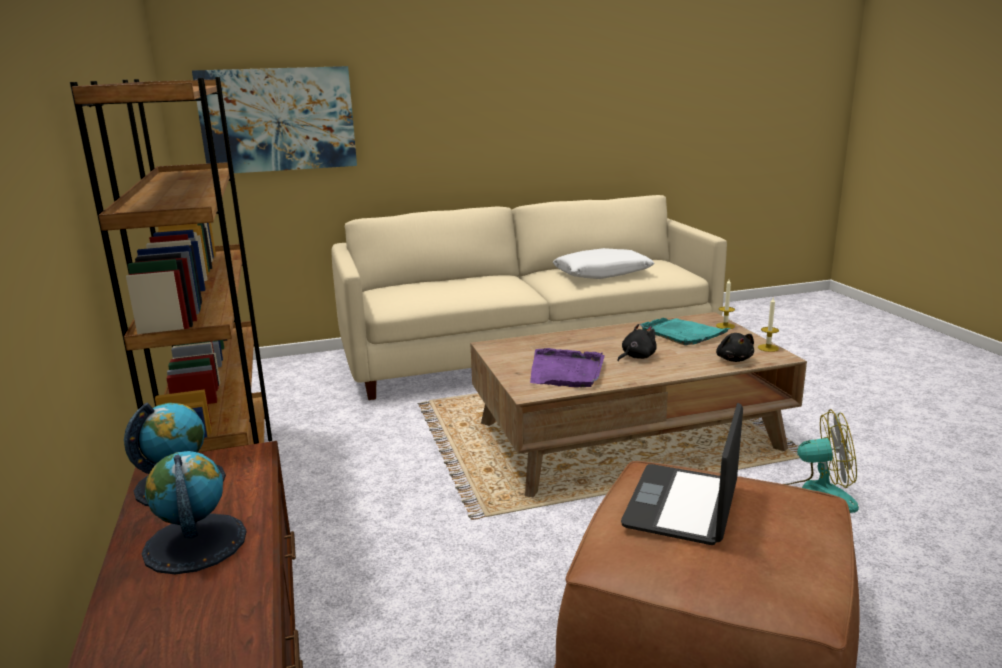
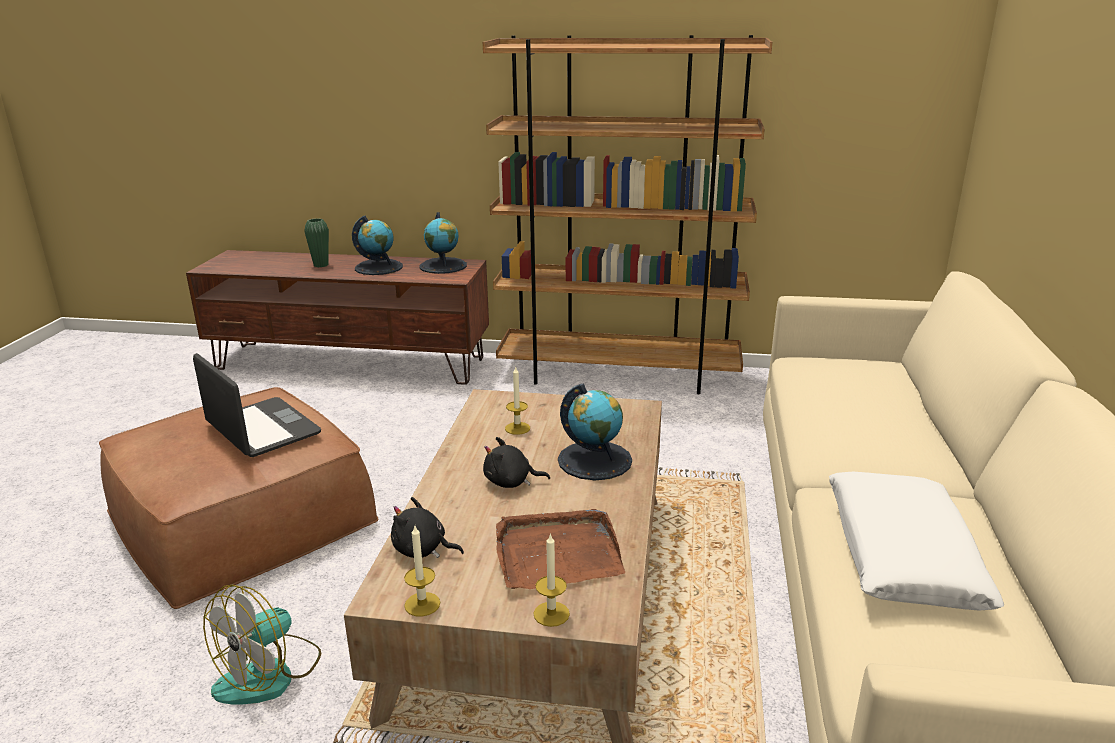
camera: 115 degrees right, 5 degrees up
picture [192,66,357,173] -> none
purple tray [530,348,605,387] -> candle [505,366,530,435]
black plush toy [617,324,657,361] -> black plush toy turned 105 degrees clockwise [483,437,550,488]
turquoise tray [640,318,730,345] -> brown tray [496,509,625,589]
none -> green vase [304,218,329,267]
none -> globe [558,384,632,480]

